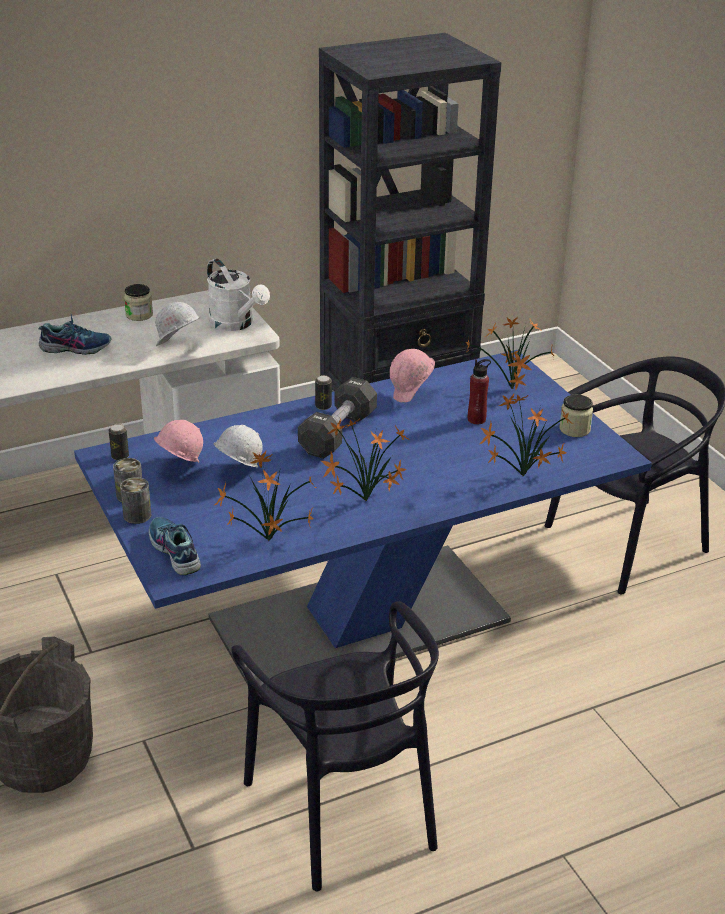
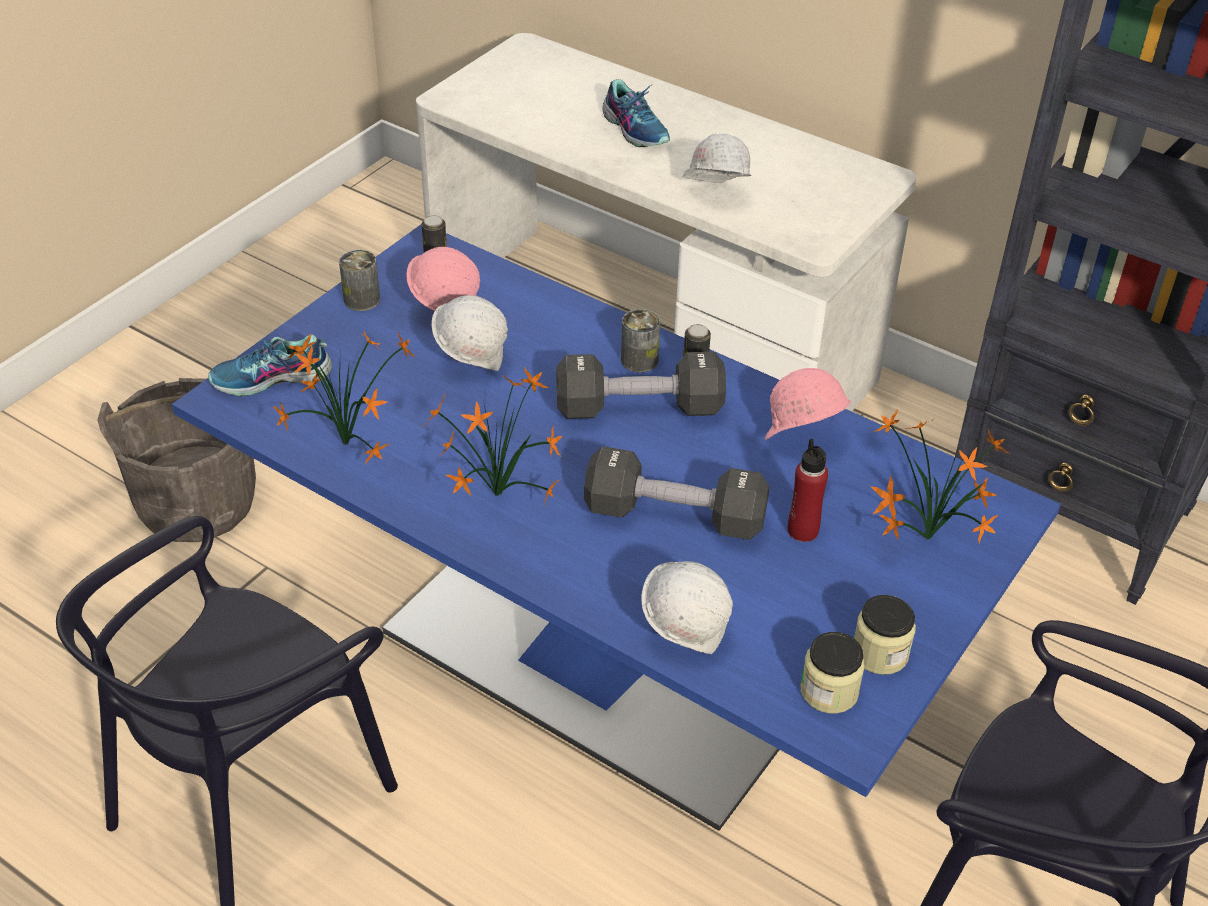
camera: 60 degrees right, 10 degrees up
can [120,477,151,524] -> can moved to [621,309,660,373]
jar [124,284,153,321] -> jar moved to [800,632,865,714]
shoe [149,517,201,575] -> shoe turned 135 degrees counterclockwise [208,334,332,396]
white watering can [207,259,270,331] -> none
potted plant [480,394,573,476] -> white hard hat [641,561,768,654]
none -> black dumbbell [584,446,770,540]

